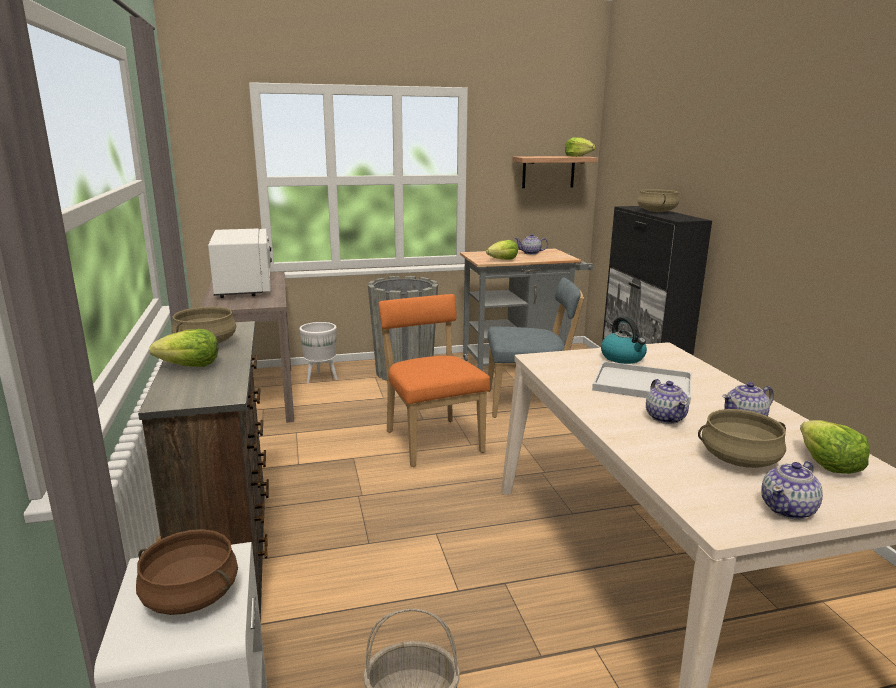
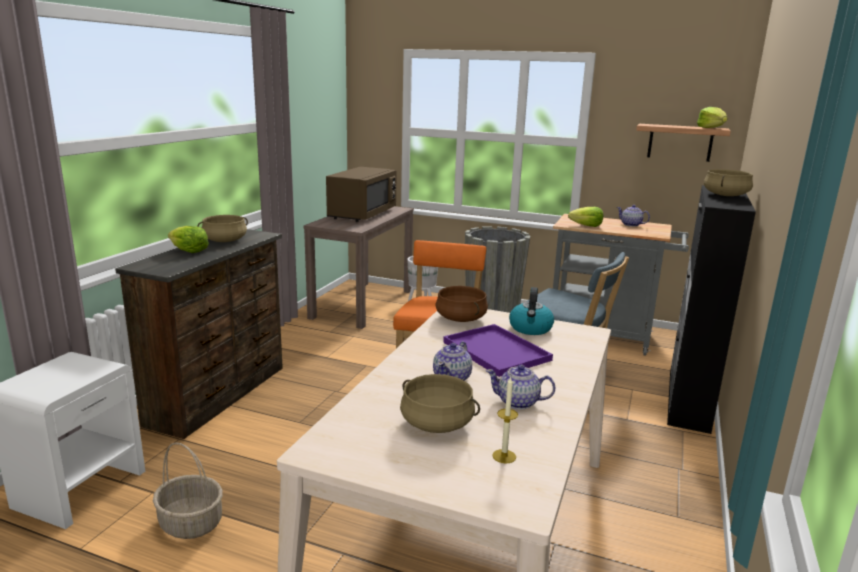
camera: 35 degrees right, 0 degrees up
brown cooking pot [136,529,238,615] -> brown cooking pot moved to [435,286,488,322]
white microwave [208,229,272,298] -> brown microwave [326,167,397,222]
white tray [592,361,692,404] -> purple tray [443,324,553,377]
teapot [762,461,823,520] -> none
lettuce [800,420,870,474] -> candle [492,376,518,463]

